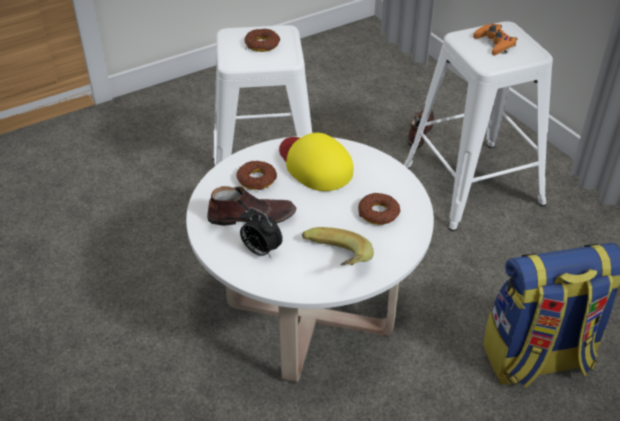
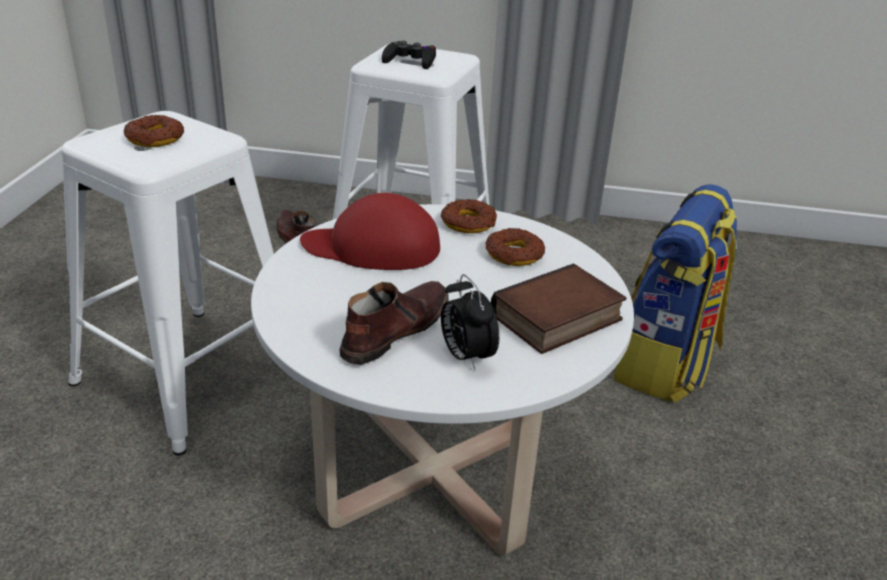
camera: 50 degrees left, 10 degrees down
donut [237,161,277,190] -> donut moved to [441,199,497,233]
alarm clock [240,207,283,258] -> alarm clock turned 75 degrees clockwise [441,274,499,371]
yellow cap [279,133,353,191] -> red cap [300,193,440,270]
banana [302,227,374,266] -> book [491,263,626,354]
orange game controller [473,24,517,55] -> black game controller [382,41,436,69]

